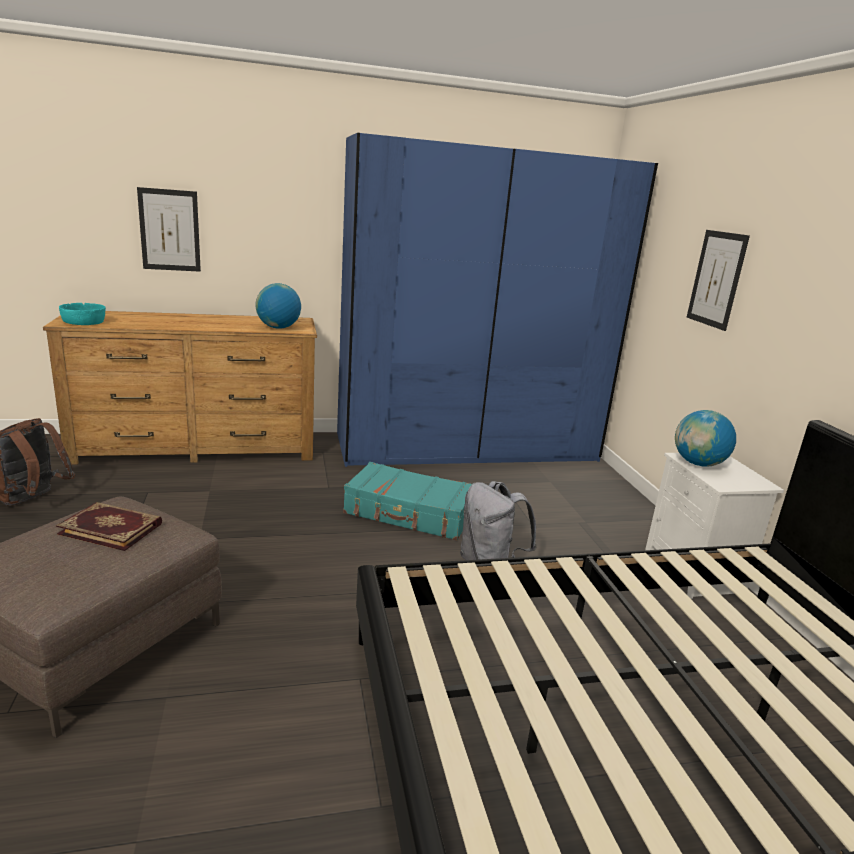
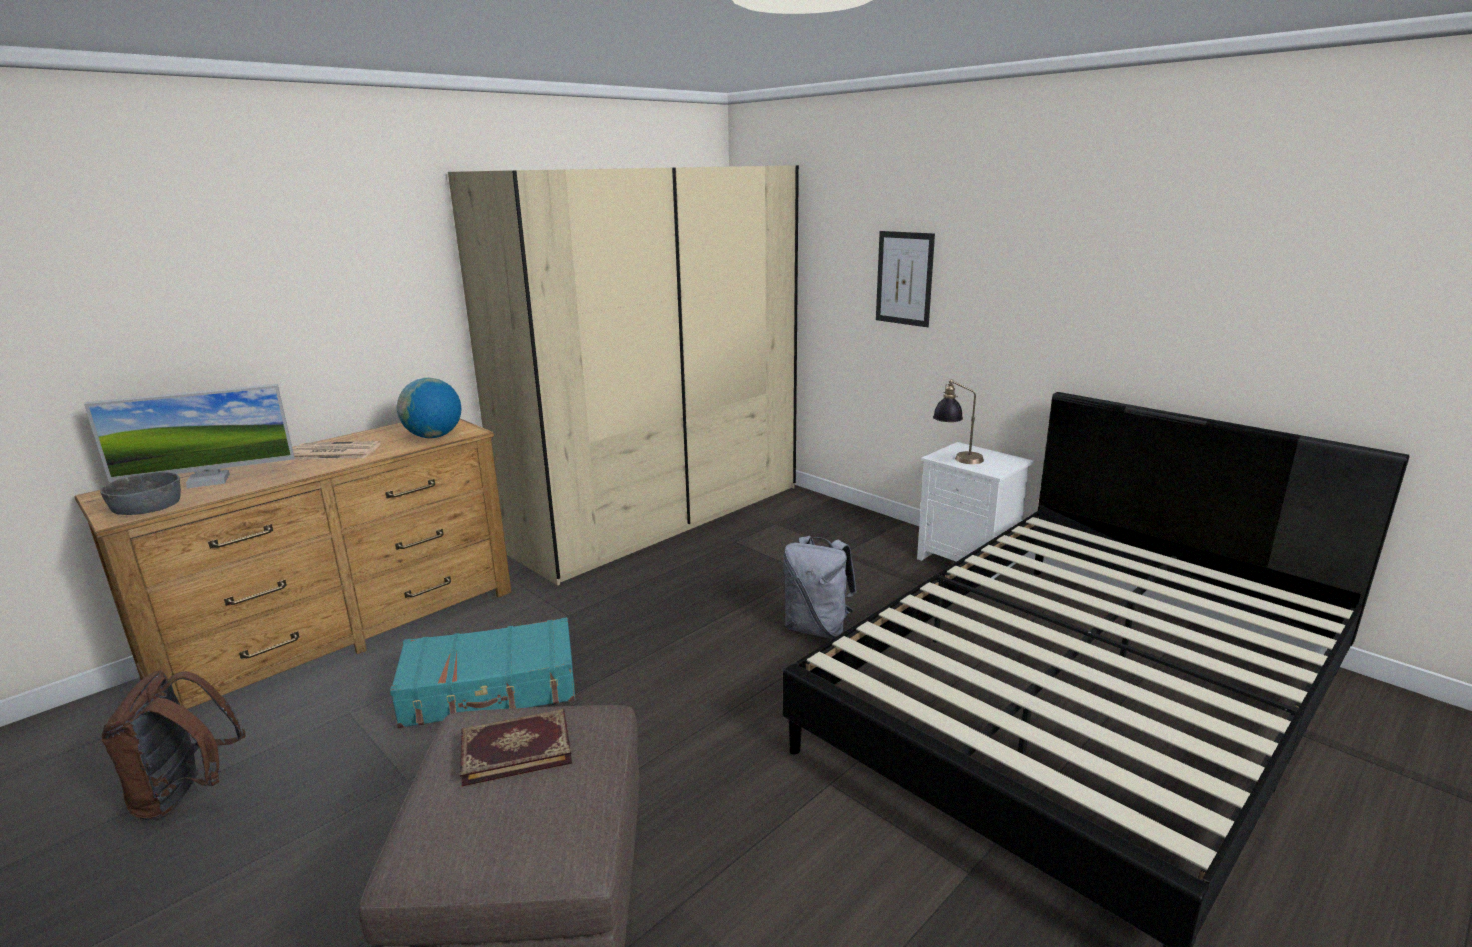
camera: 30 degrees left, 0 degrees up
turquoise bowl [59,303,106,325] -> grey bowl [100,472,181,515]
picture [137,187,201,272] -> none
blue wardrobe [337,133,658,467] -> beige wardrobe [448,165,799,586]
turquoise suitcase [343,462,472,540] -> turquoise suitcase moved to [390,617,575,728]
globe [675,410,736,467] -> table lamp [933,379,984,464]
none -> monitor [84,384,295,488]
none -> newspaper [293,441,381,460]

